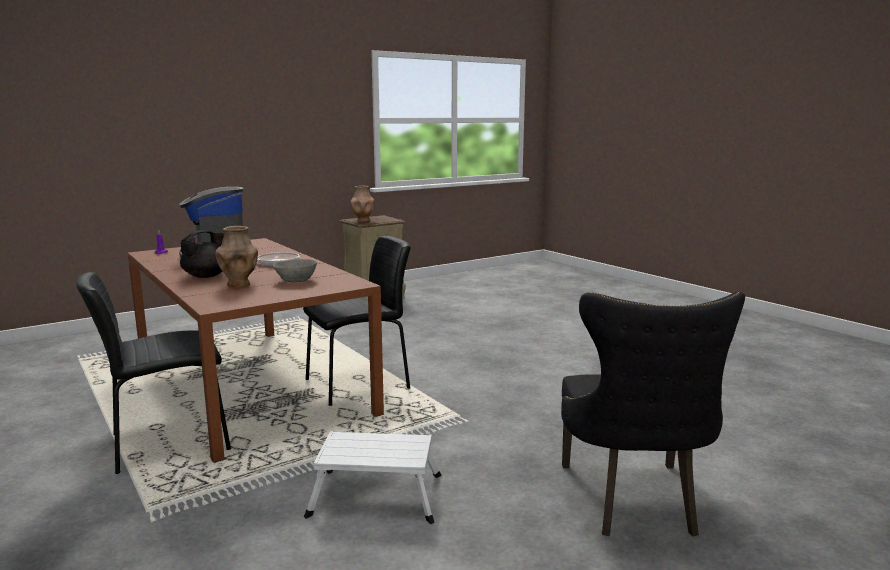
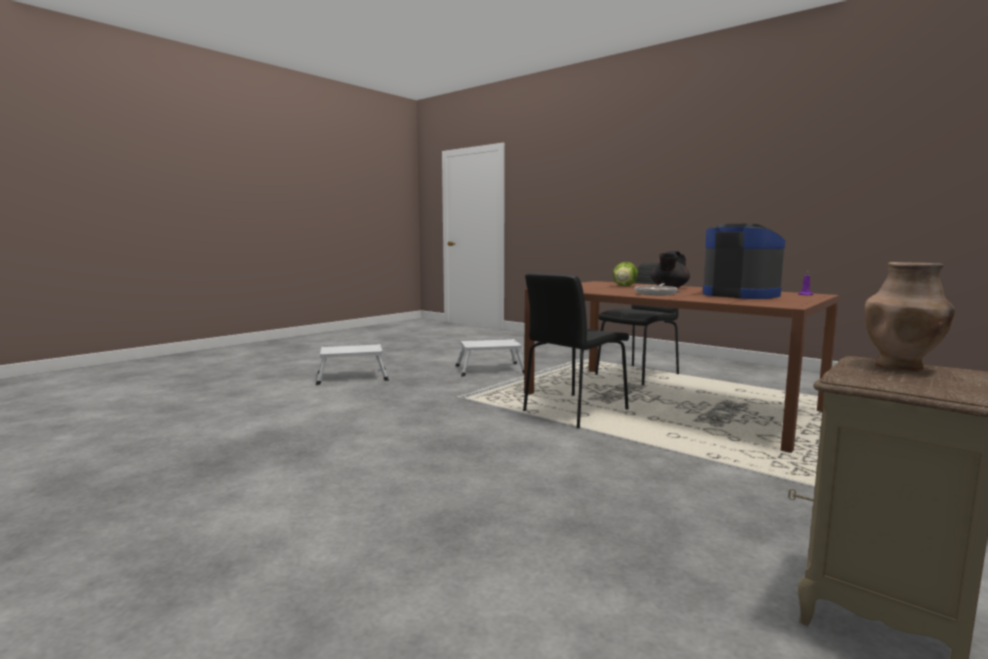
camera: 165 degrees right, 5 degrees down
brown vase [215,226,258,287] -> lettuce [613,262,638,286]
grey bowl [273,259,317,282] -> none
black chair [561,292,745,537] -> white step ladder [316,344,389,385]

